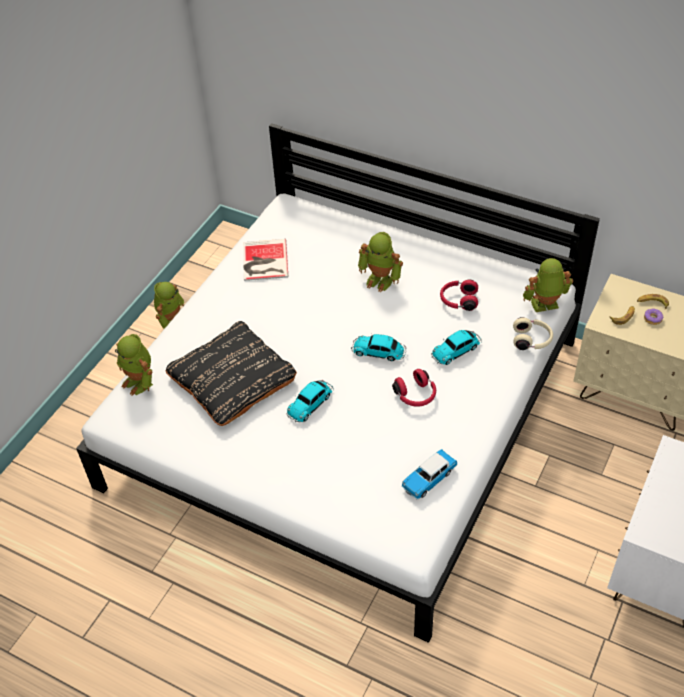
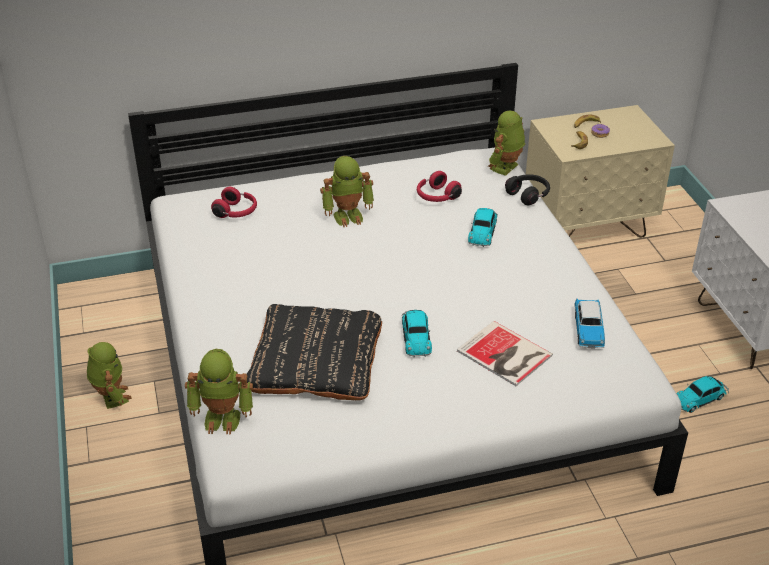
camera: 45 degrees left, 10 degrees down
book [243,239,288,281] -> book moved to [457,321,553,386]
toy car [351,334,406,361] -> toy car moved to [676,376,729,413]
red headphones [392,369,436,407] -> red headphones moved to [211,187,257,218]
beige headphones [513,317,553,350] -> black headphones [505,174,550,205]

